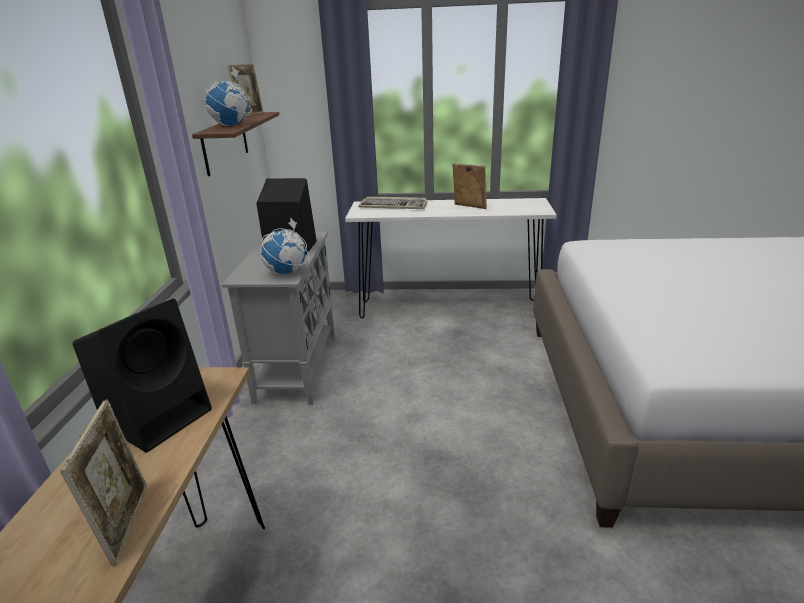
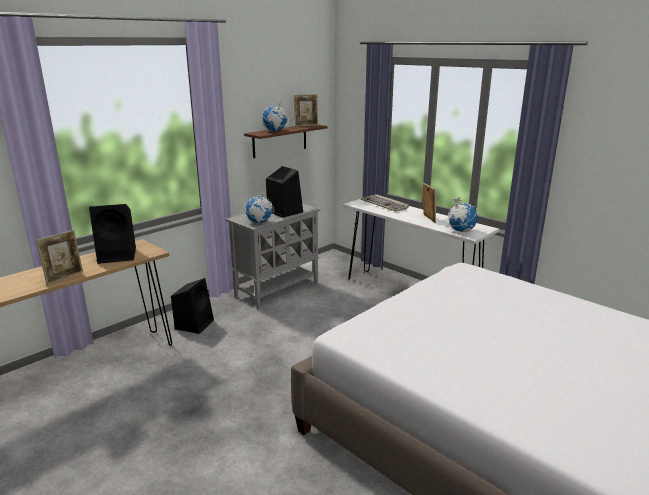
camera: 40 degrees right, 5 degrees down
none -> black speaker [171,278,214,334]
none -> globe [447,197,478,232]

